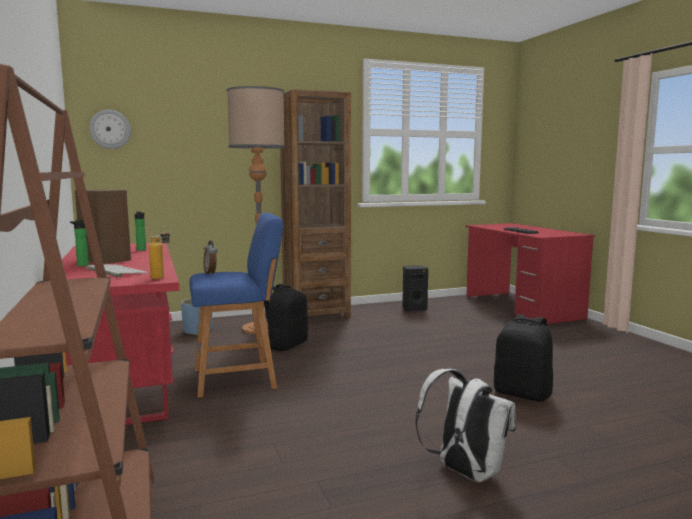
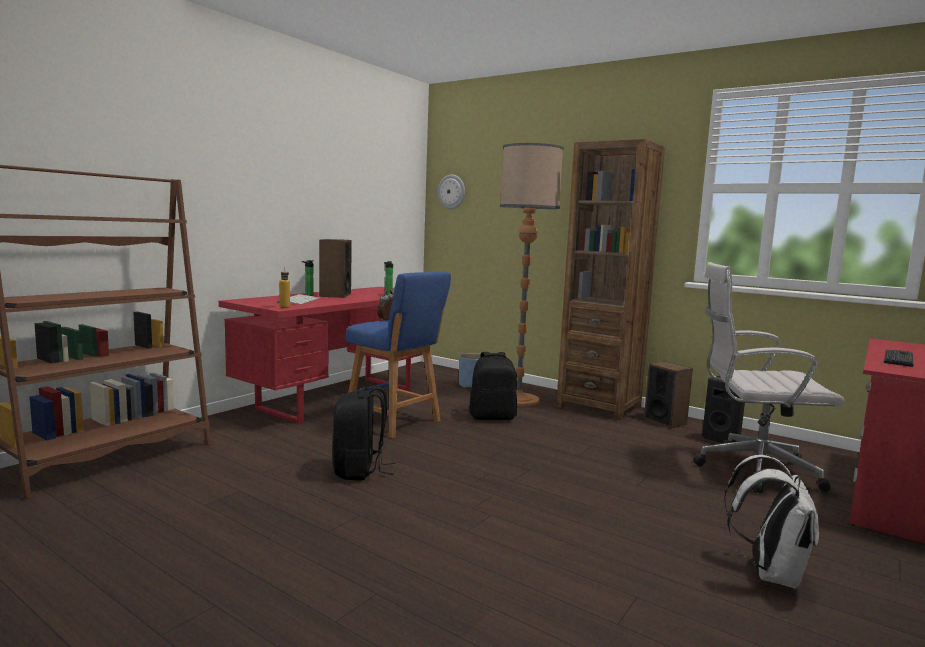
camera: 55 degrees right, 0 degrees up
white backpack [415,369,516,482] -> white backpack moved to [724,455,819,589]
black backpack [494,314,553,402] -> black backpack moved to [333,386,396,481]
none -> speaker [644,361,693,428]
none -> white office chair [693,262,845,493]

